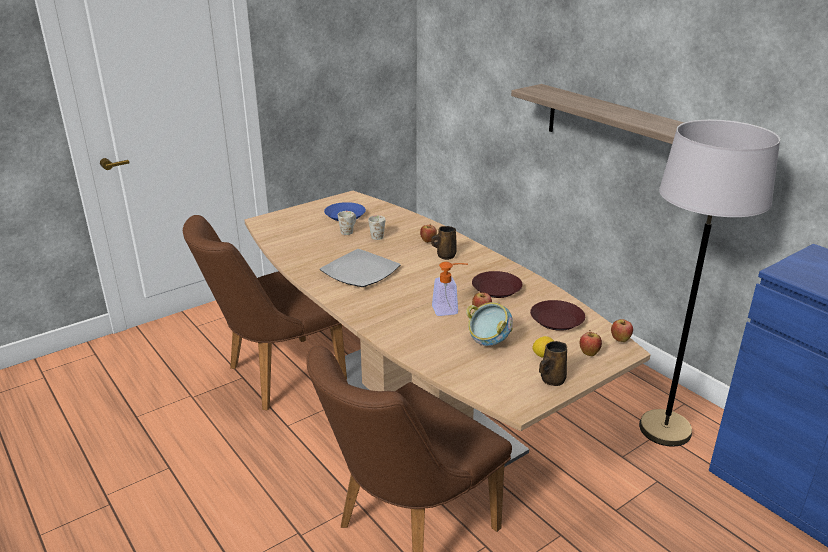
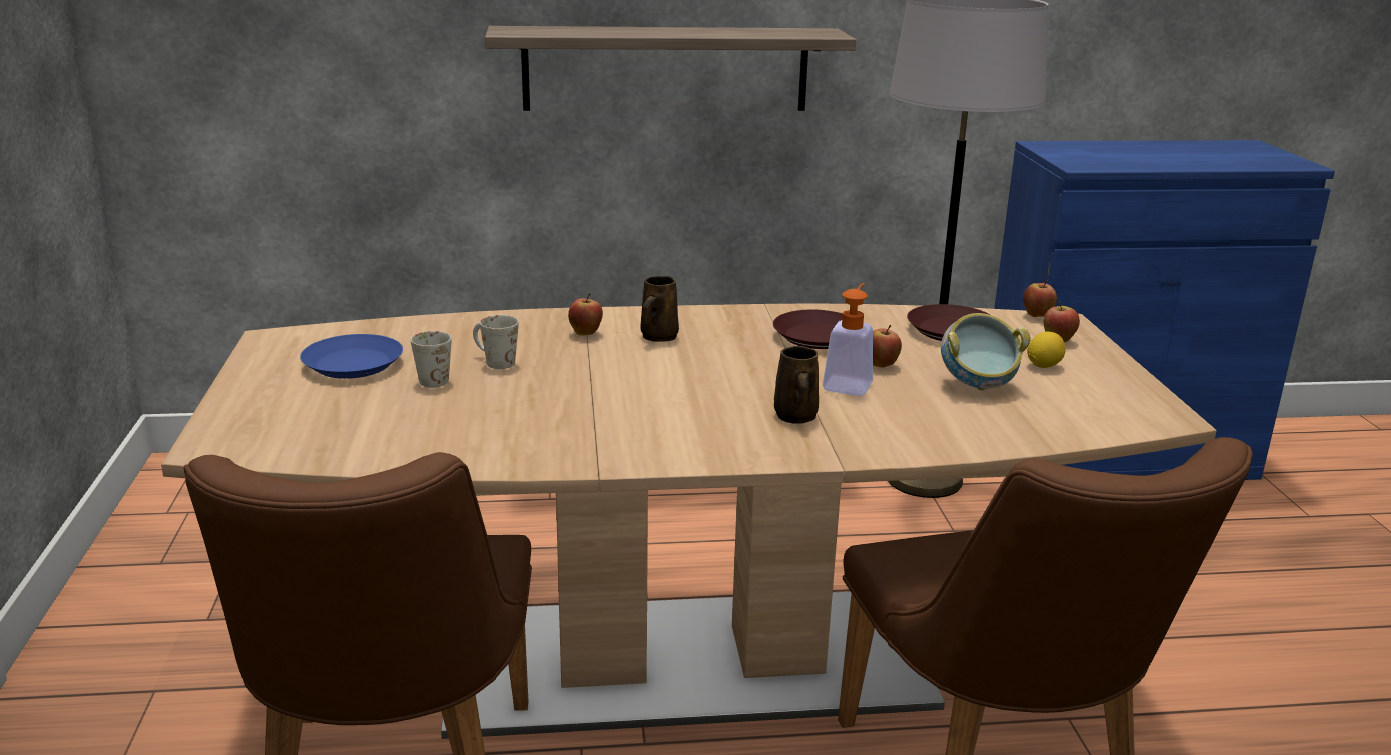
camera: 60 degrees left, 5 degrees down
plate [320,249,400,287] -> none
brown mug [539,341,567,386] -> brown mug moved to [774,346,819,424]

